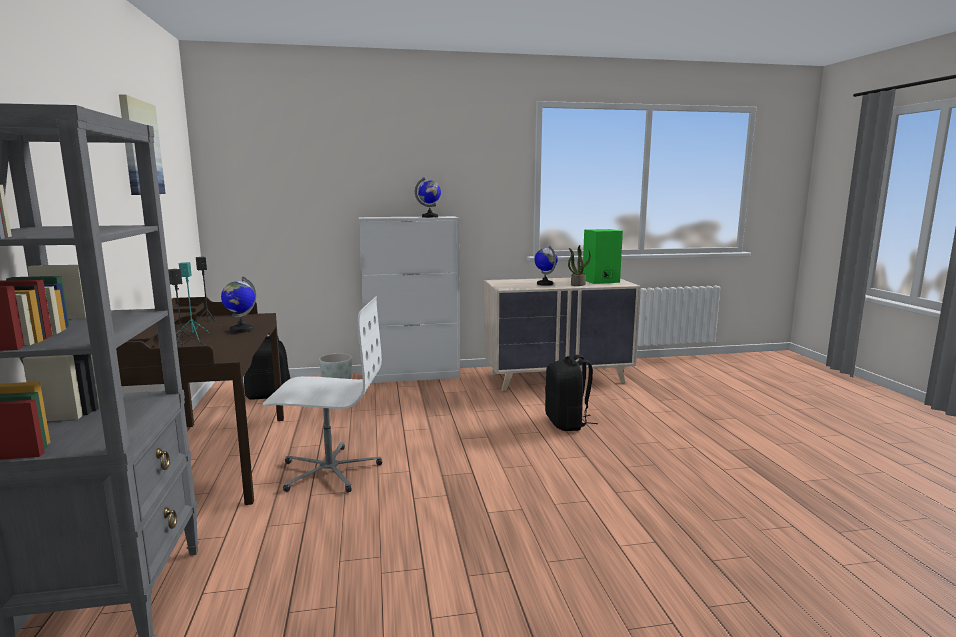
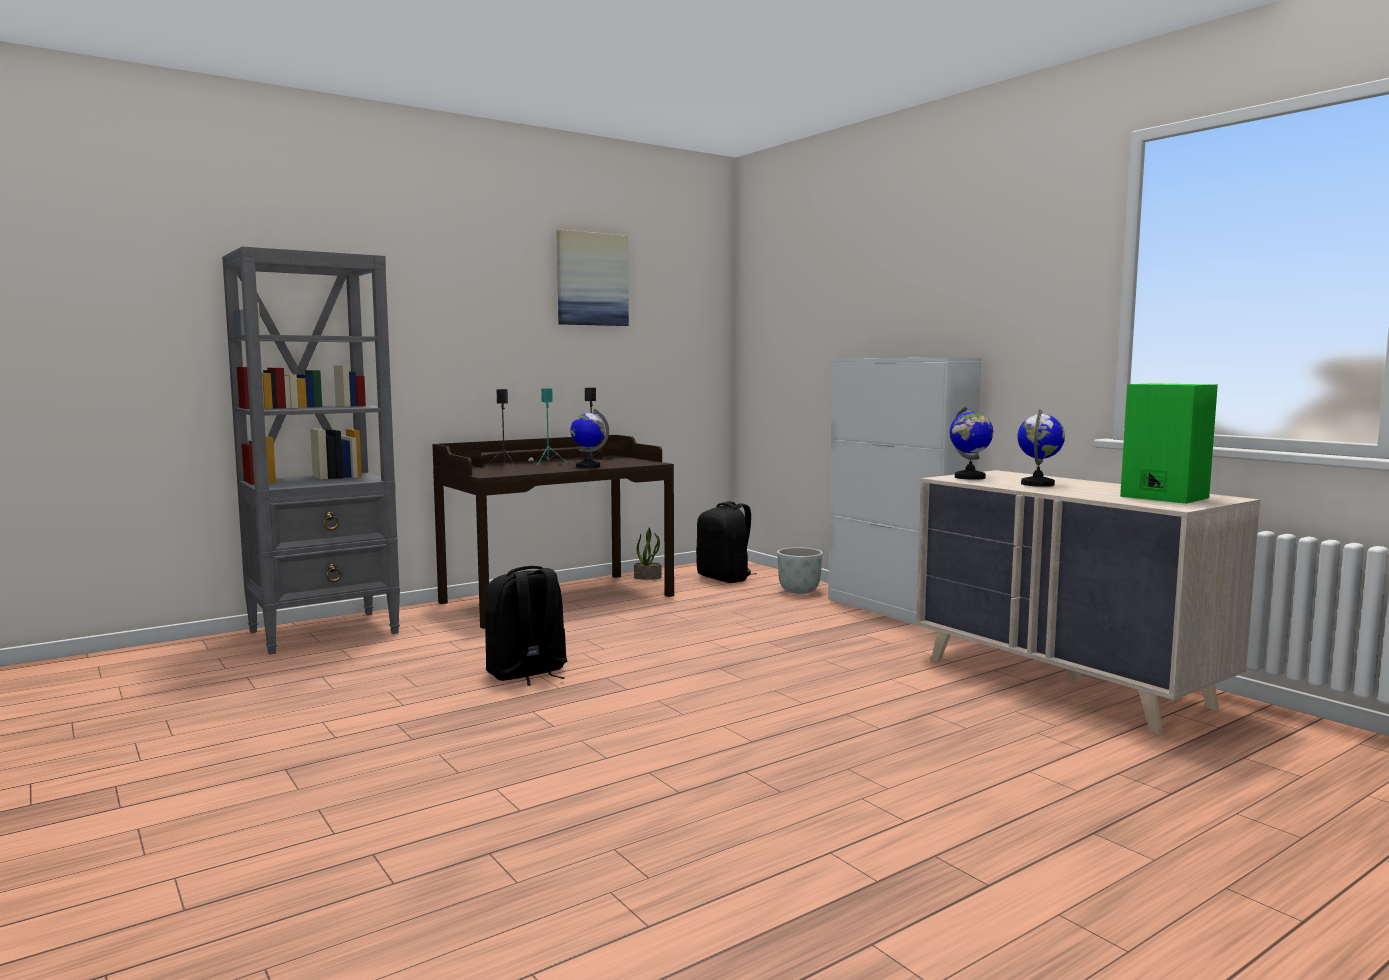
camera: 65 degrees right, 5 degrees down
white office chair [263,297,382,493] -> none
globe [415,177,441,217] -> globe moved to [949,405,993,480]
black backpack [545,355,598,431] -> black backpack moved to [485,566,568,686]
potted plant [568,245,591,286] -> potted plant moved to [634,528,662,580]

